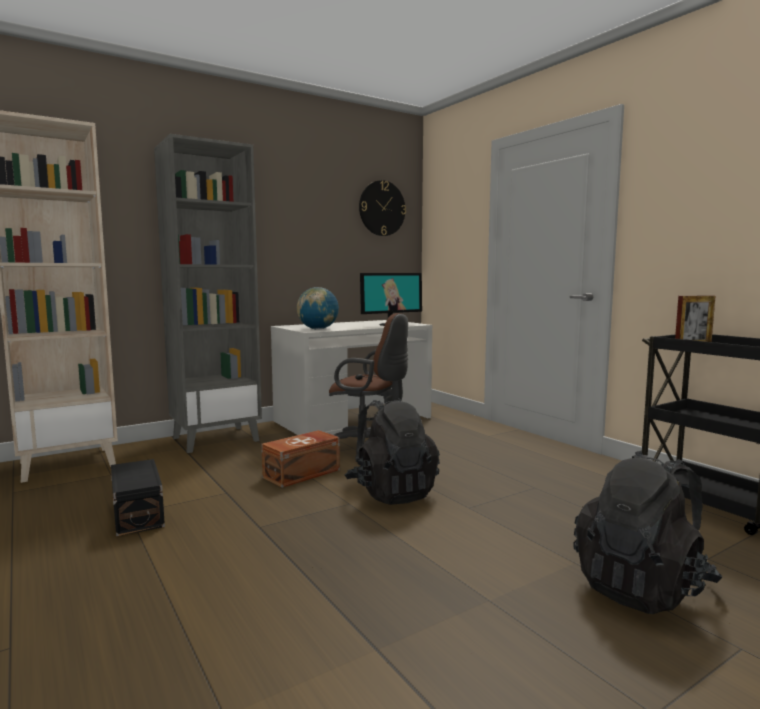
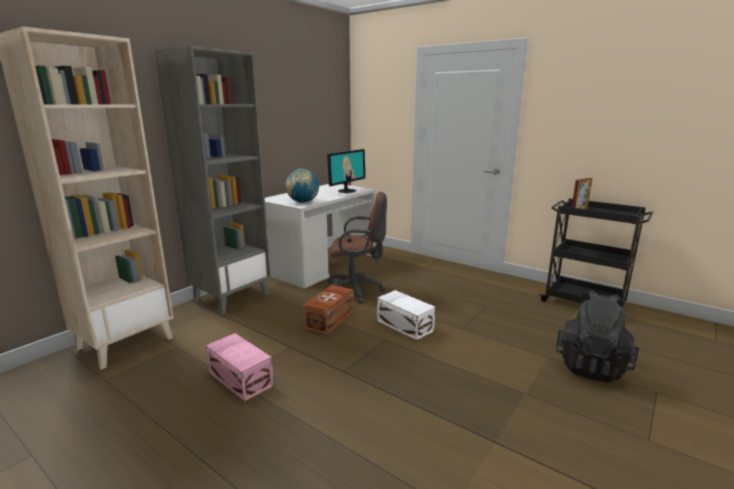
camera: 20 degrees left, 10 degrees up
black storage box [111,459,165,536] -> pink storage box [206,333,274,402]
black backpack [345,398,440,505] -> white storage box [377,290,435,341]
wall clock [359,180,406,236] -> none

